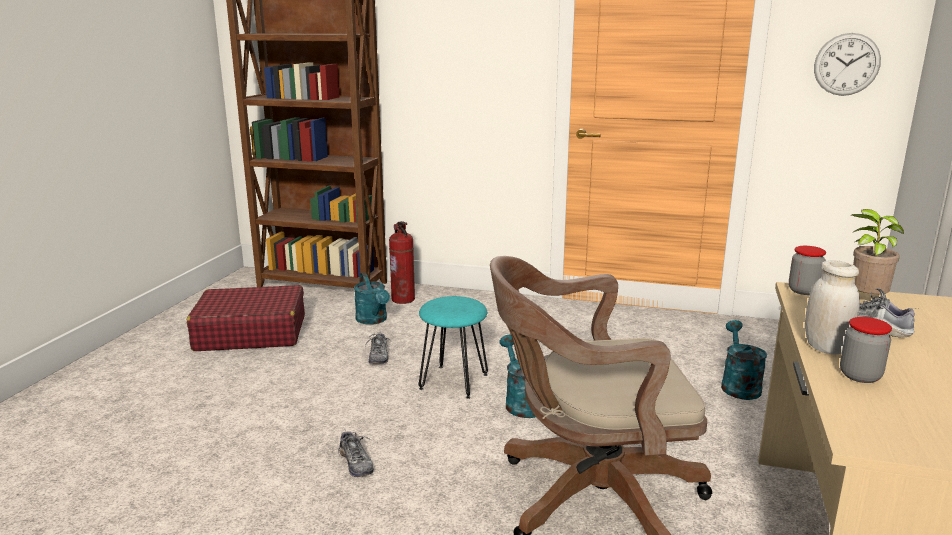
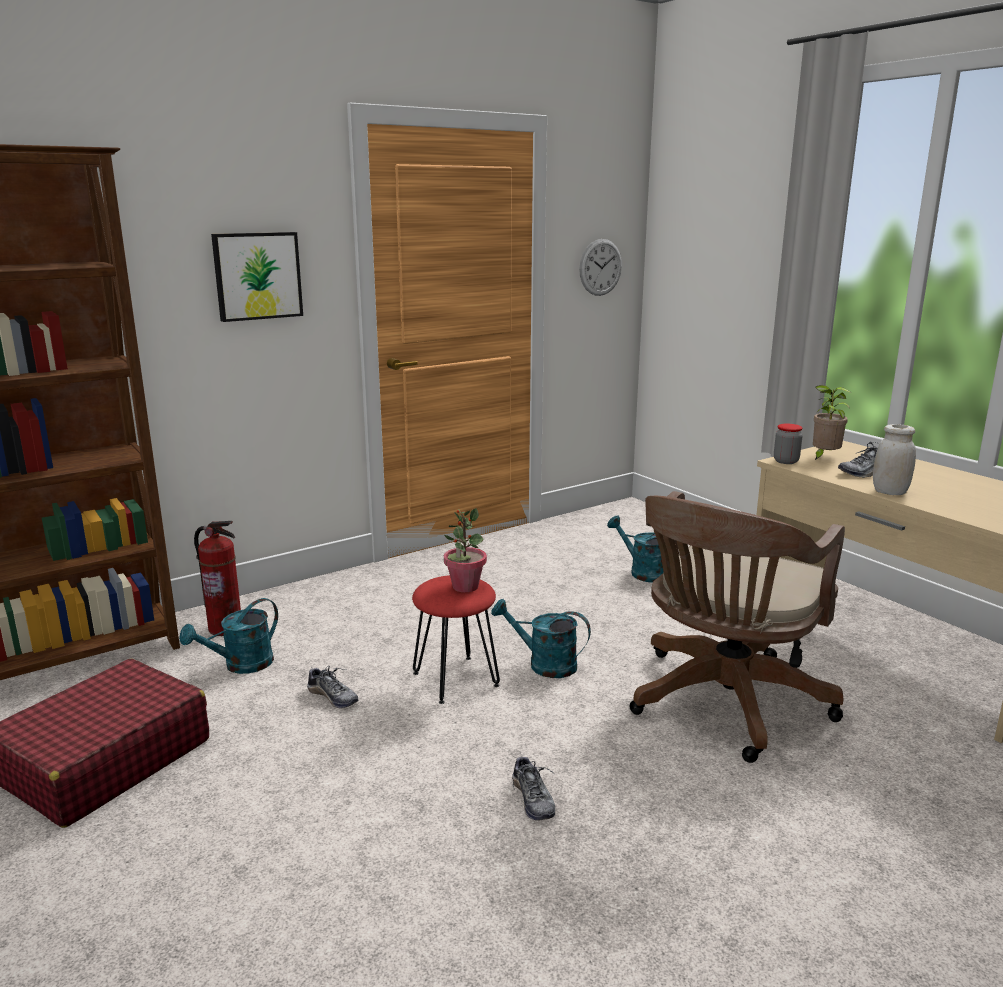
camera: 50 degrees left, 0 degrees up
shoe [338,430,374,477] -> shoe turned 60 degrees clockwise [512,753,555,821]
turquoise watering can [354,273,390,325] -> turquoise watering can turned 120 degrees clockwise [179,598,278,674]
turquoise stool [419,296,488,399] -> red stool [412,575,500,704]
jar [840,317,892,383] -> none
none -> picture [211,232,303,322]
none -> potted plant [444,508,487,592]

